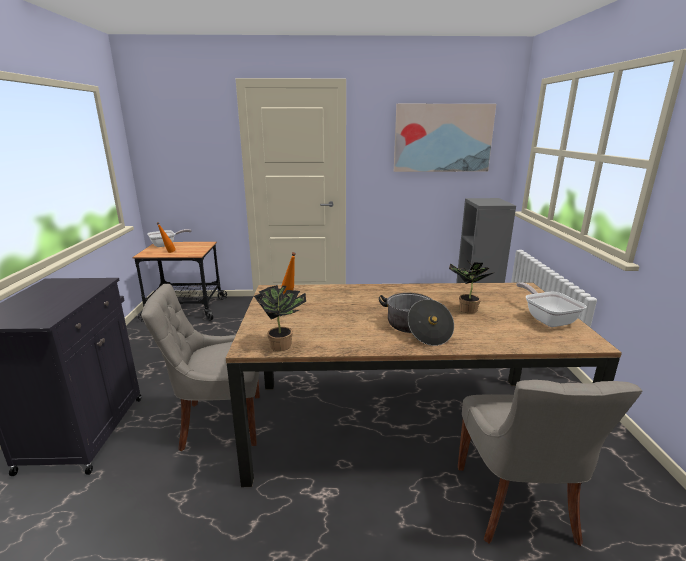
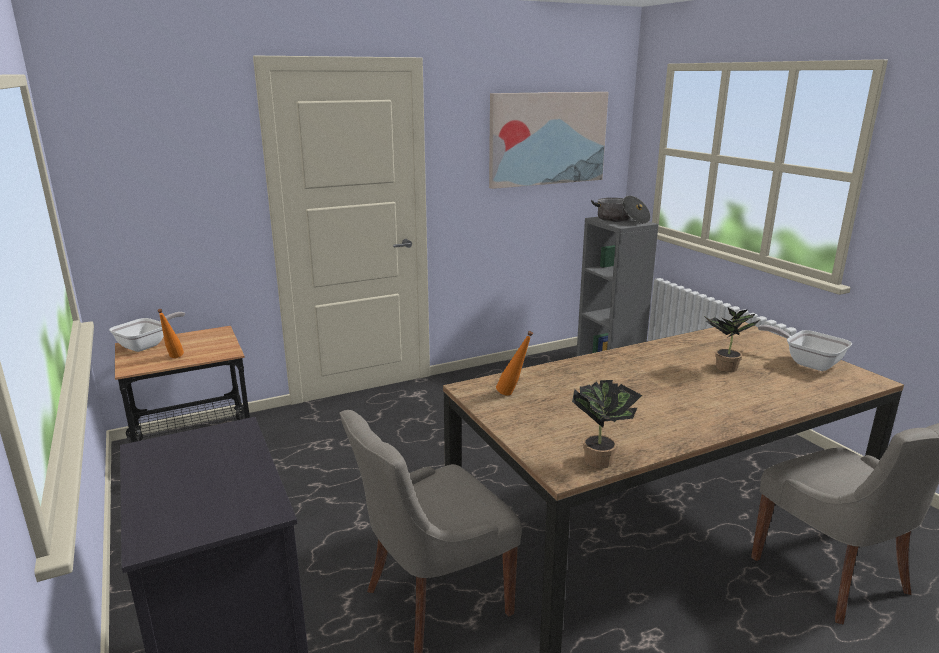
camera: 25 degrees left, 0 degrees up
cooking pot [379,293,454,346] -> cooking pot moved to [591,196,651,224]

